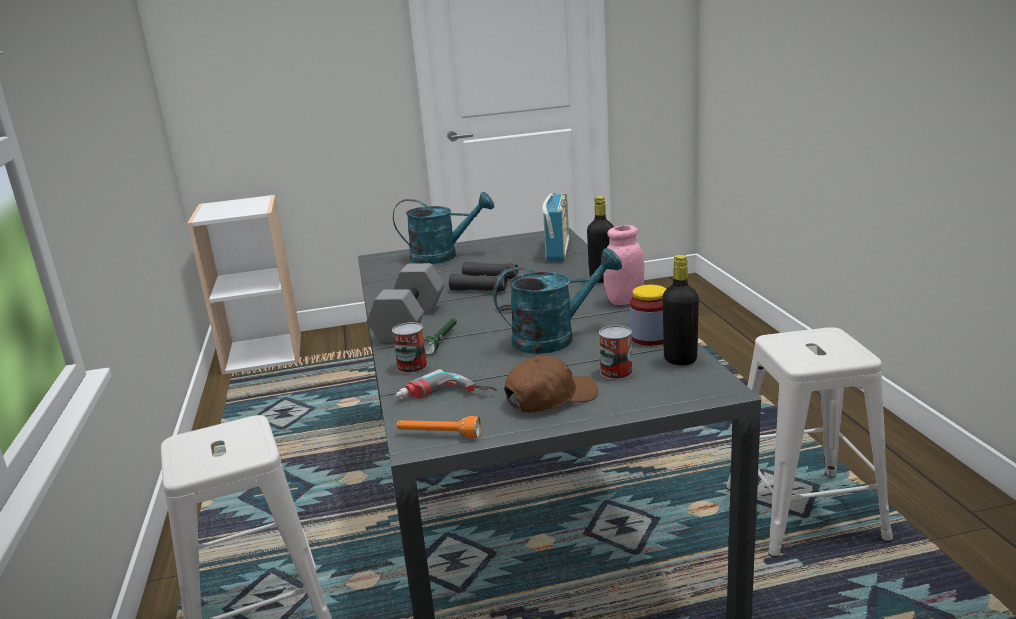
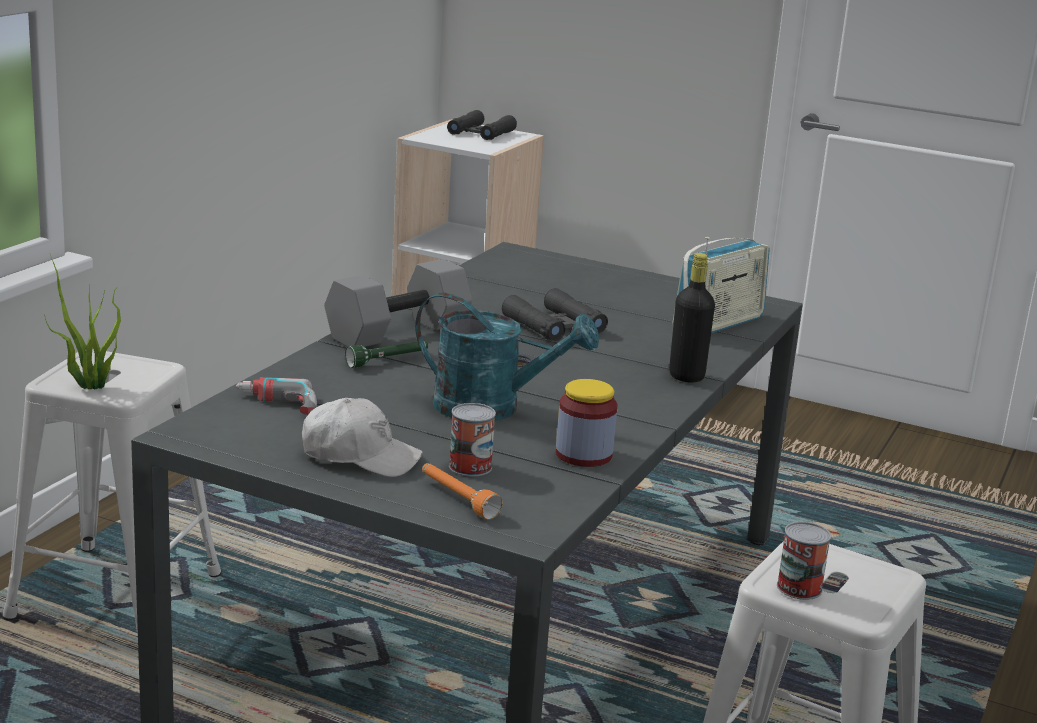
camera: 35 degrees right, 0 degrees up
can [392,322,427,373] -> can moved to [777,522,831,600]
turquoise watering can [393,192,494,264] -> none
orange flashlight [397,416,481,438] -> orange flashlight moved to [422,463,503,520]
brown cap [504,355,598,413] -> white cap [302,398,423,477]
pink jar [603,225,644,305] -> none
black bottle [662,255,699,365] -> none
none -> potted plant [44,255,121,389]
none -> black binoculars [447,110,517,140]

